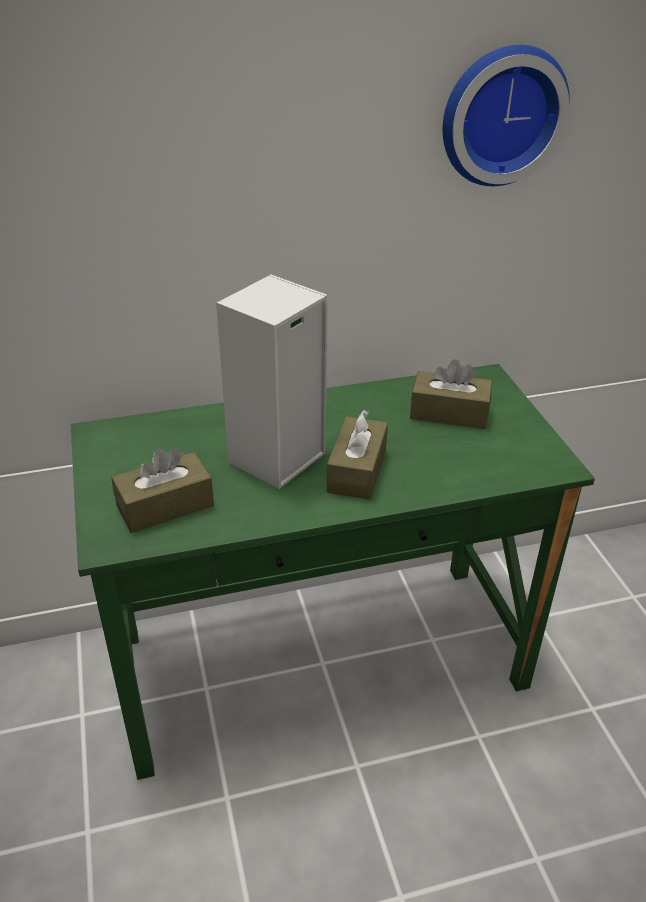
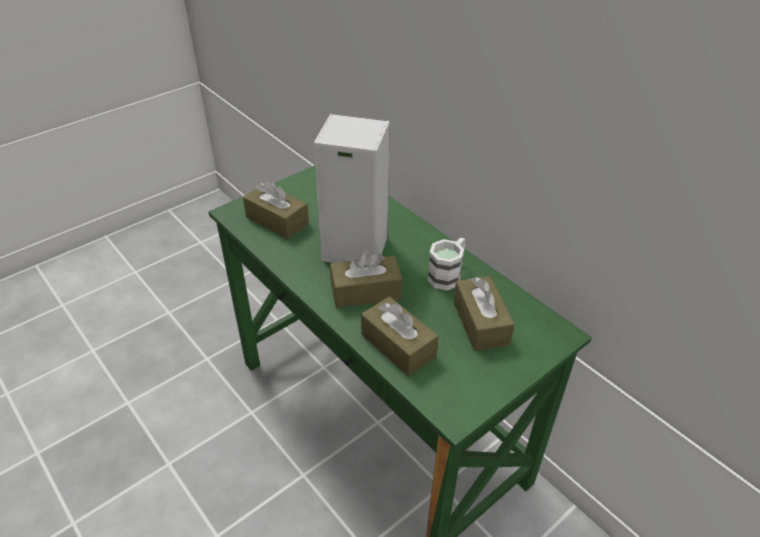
camera: 65 degrees right, 5 degrees up
wall clock [443,45,570,186] -> none
none -> brown tissue box [361,297,439,376]
none -> white mug [427,238,465,290]

